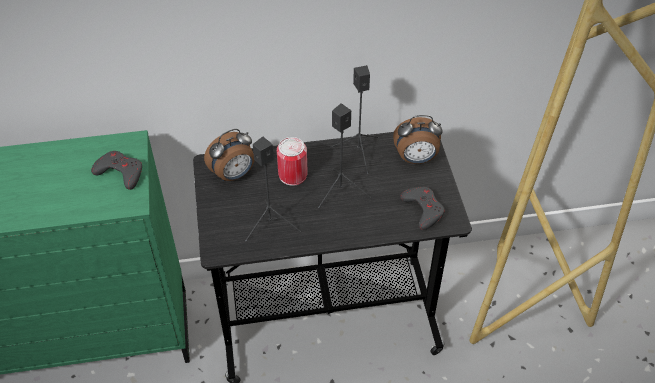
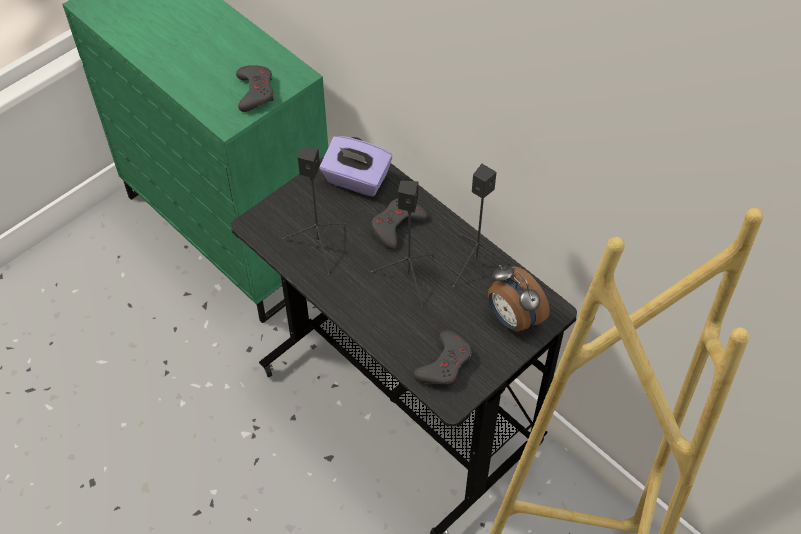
camera: 55 degrees right, 5 degrees up
alarm clock [204,129,254,181] -> purple tissue box [320,136,392,197]
can [277,137,308,186] -> grey game controller [371,199,428,250]

